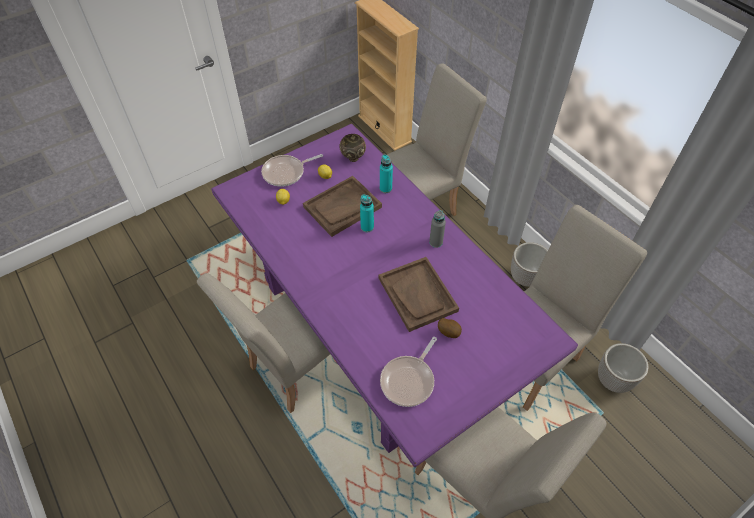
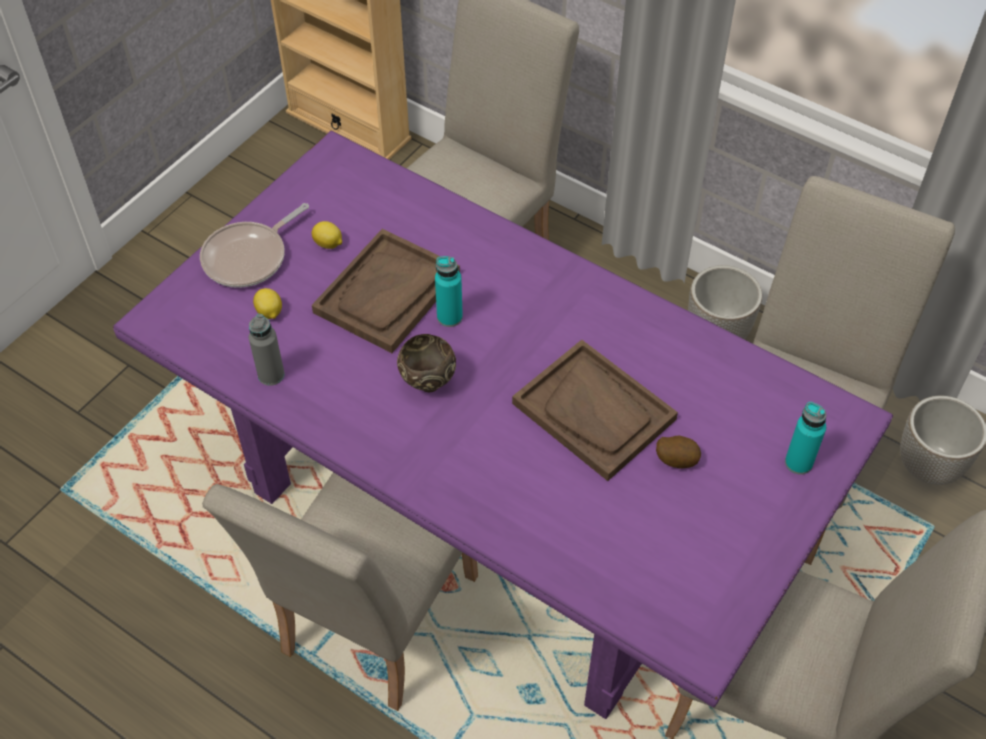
camera: 20 degrees left, 0 degrees up
brown bowl [340,134,366,162] -> brown bowl moved to [397,334,456,392]
turquoise bottle [380,154,393,193] -> turquoise bottle moved to [785,402,826,475]
frying pan [380,337,437,407] -> none
grey bottle [429,210,446,248] -> grey bottle moved to [249,314,285,386]

